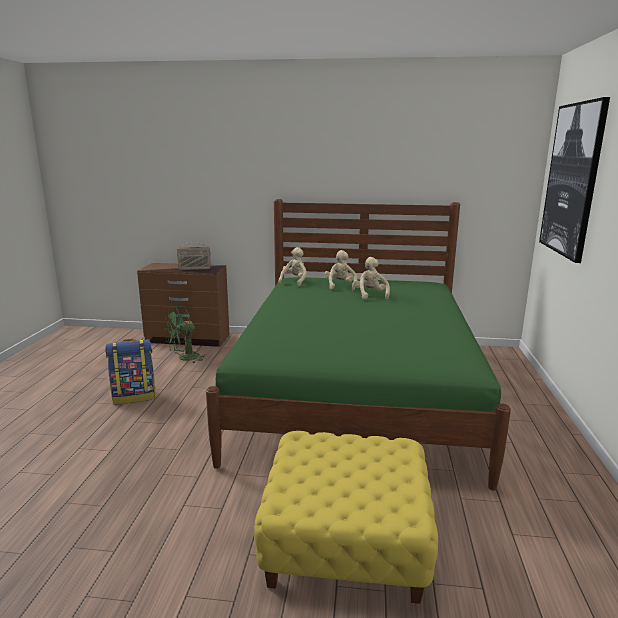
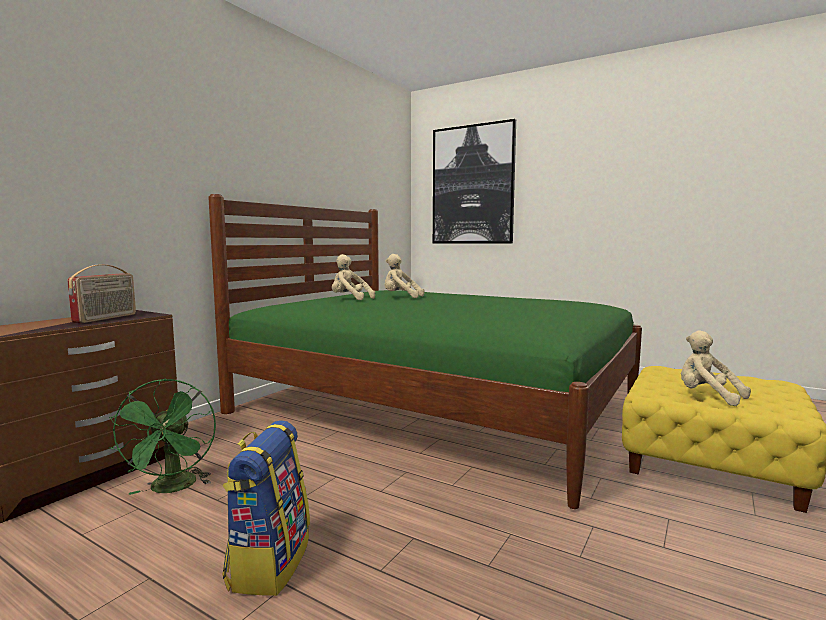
camera: 65 degrees left, 10 degrees down
beige plush toy [278,247,307,287] -> beige plush toy moved to [681,330,751,406]

